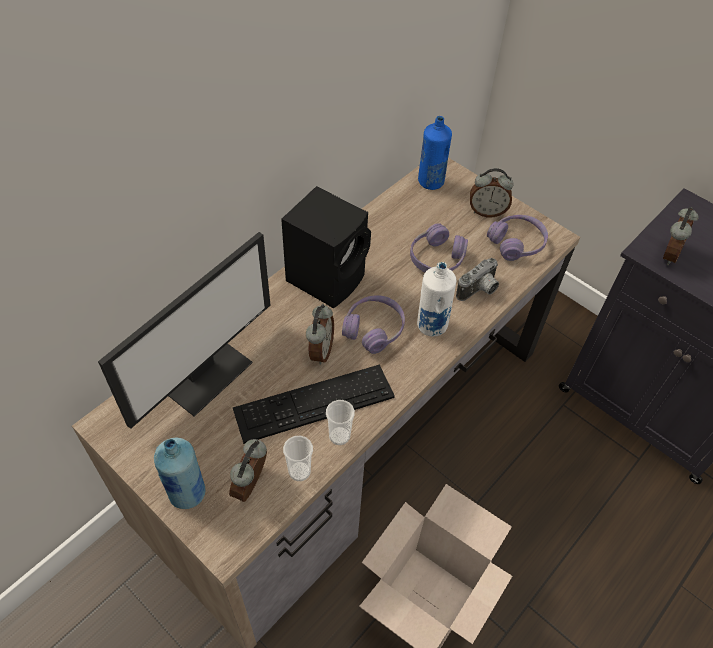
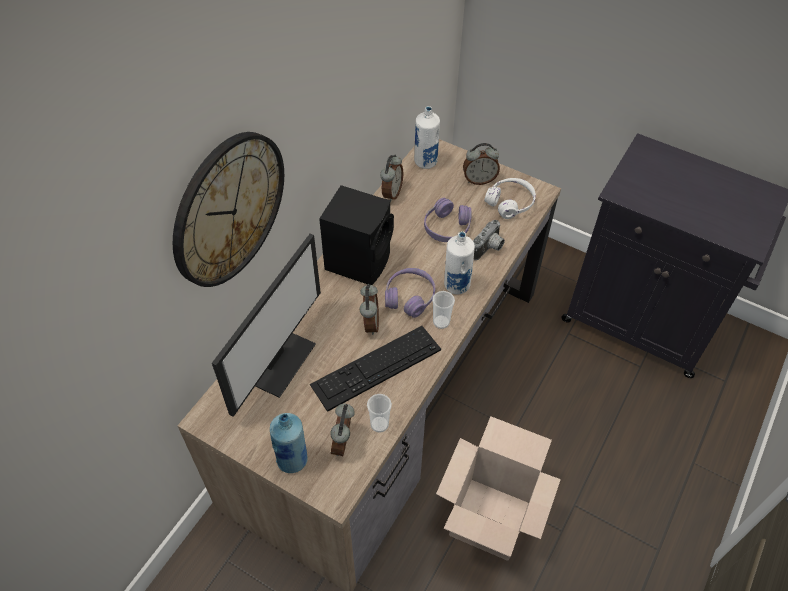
camera: 10 degrees left, 0 degrees up
cup [326,400,355,445] -> cup moved to [432,291,455,329]
blue bottle [418,116,452,190] -> white bottle [414,106,440,169]
purple headphones [487,215,548,261] -> white headphones [484,178,536,219]
alarm clock [663,207,699,265] -> alarm clock moved to [380,155,403,202]
none -> wall clock [173,132,284,287]

